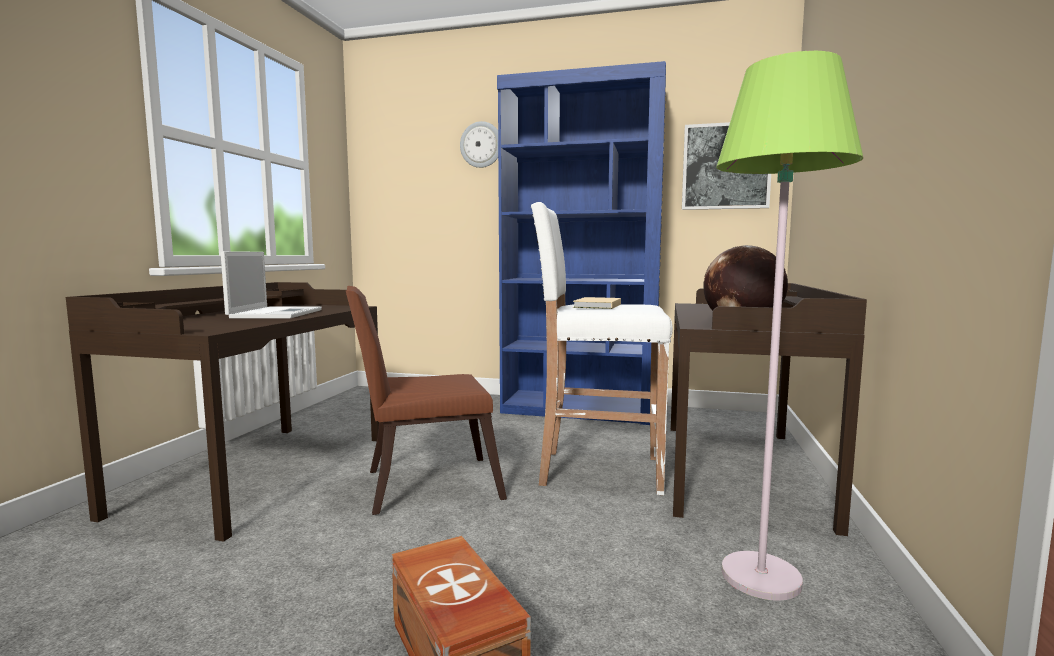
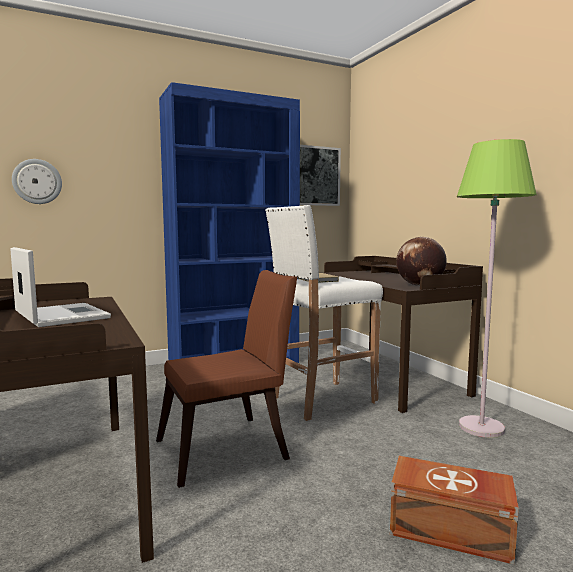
camera: 40 degrees left, 0 degrees up
brown chair [345,286,507,515] -> brown chair turned 150 degrees counterclockwise [156,270,297,488]
wall clock [460,121,498,168] -> wall clock moved to [12,159,62,204]

